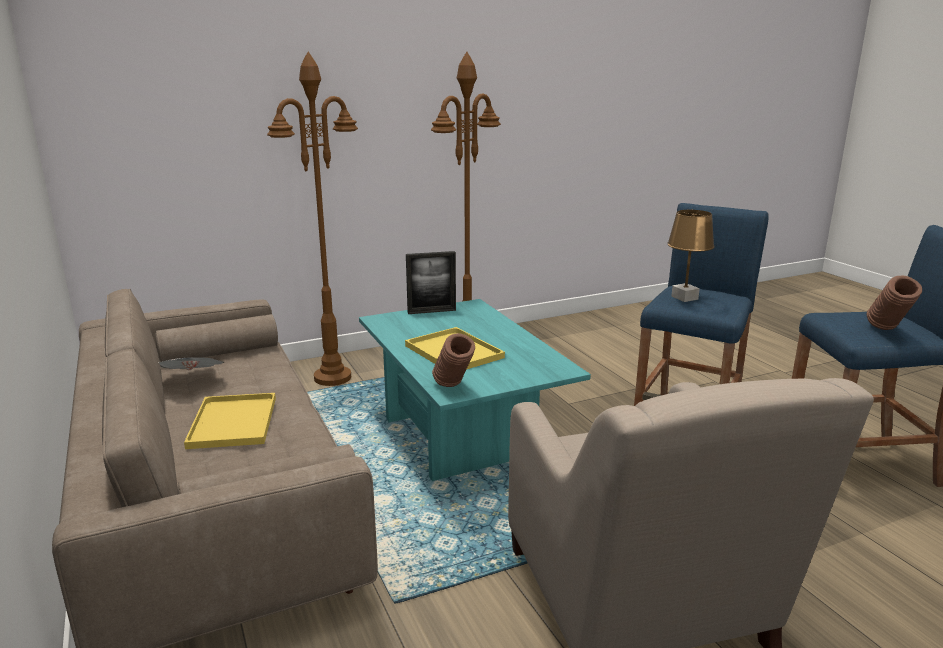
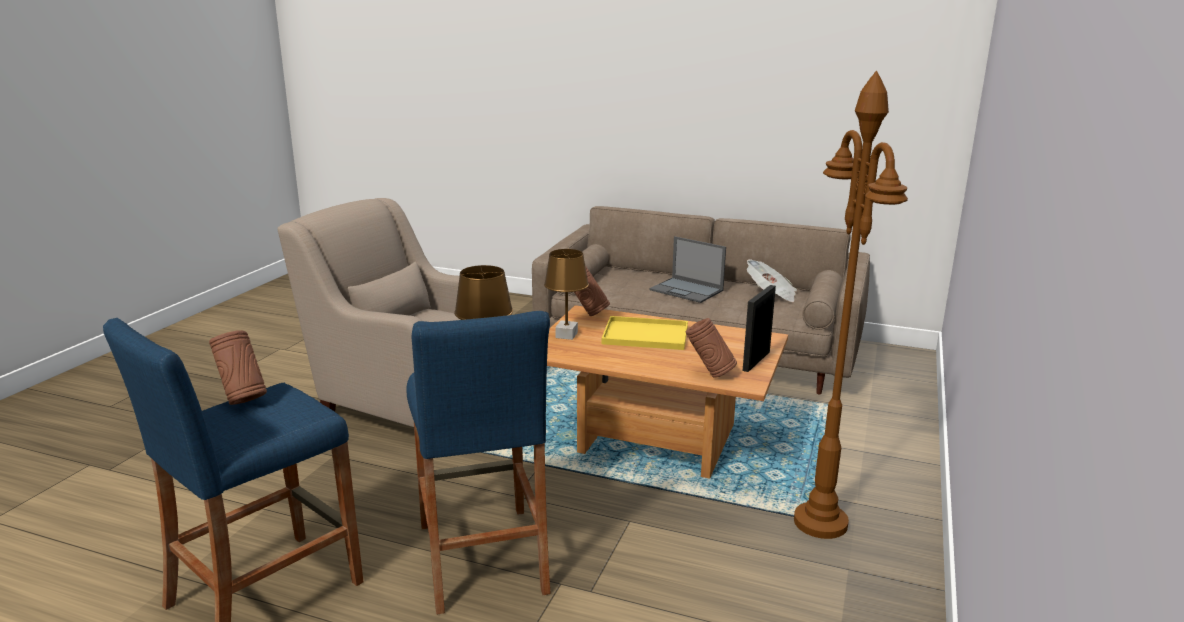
camera: 135 degrees right, 0 degrees up
yellow tray [184,393,276,449] -> laptop [649,236,726,303]
brown floor lamp [267,52,358,386] -> none
turquoise coffee table [359,299,591,481] -> brown coffee table [547,305,788,479]
none -> brown table lamp [544,249,589,340]
none -> brown vase [686,318,737,378]

